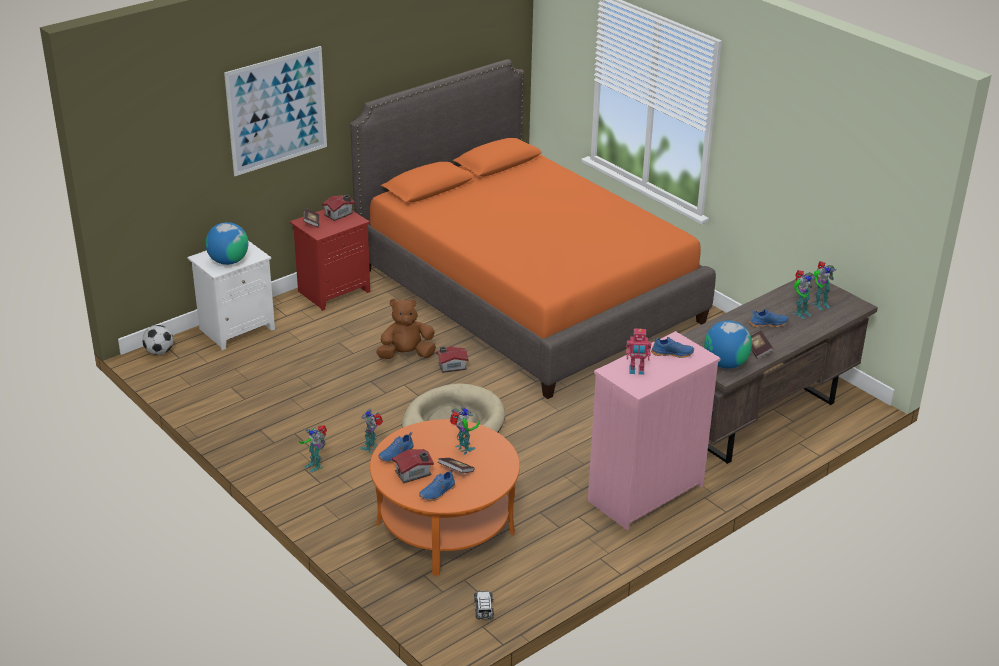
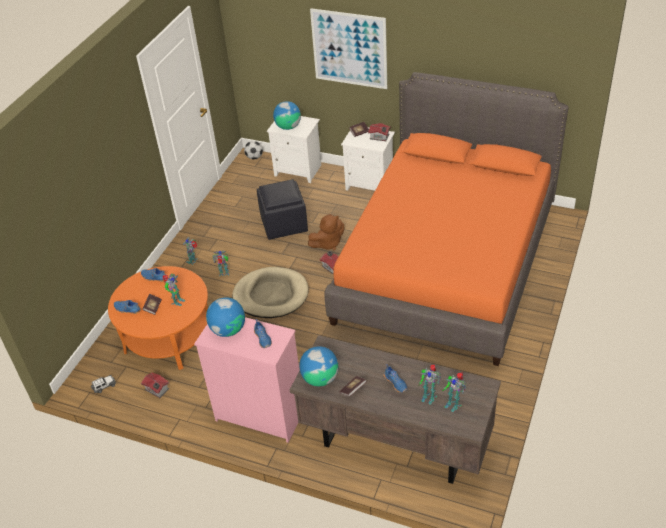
camera: 65 degrees right, 10 degrees up
red nightstand [290,209,370,311] -> white nightstand [341,127,395,191]
brown plush toy [376,298,436,359] -> brown plush toy turned 105 degrees clockwise [308,214,344,251]
toy house [392,449,434,483] -> toy house moved to [141,373,169,398]
toy robot [626,328,651,375] -> globe [206,297,245,337]
none -> black ottoman [257,179,308,240]

